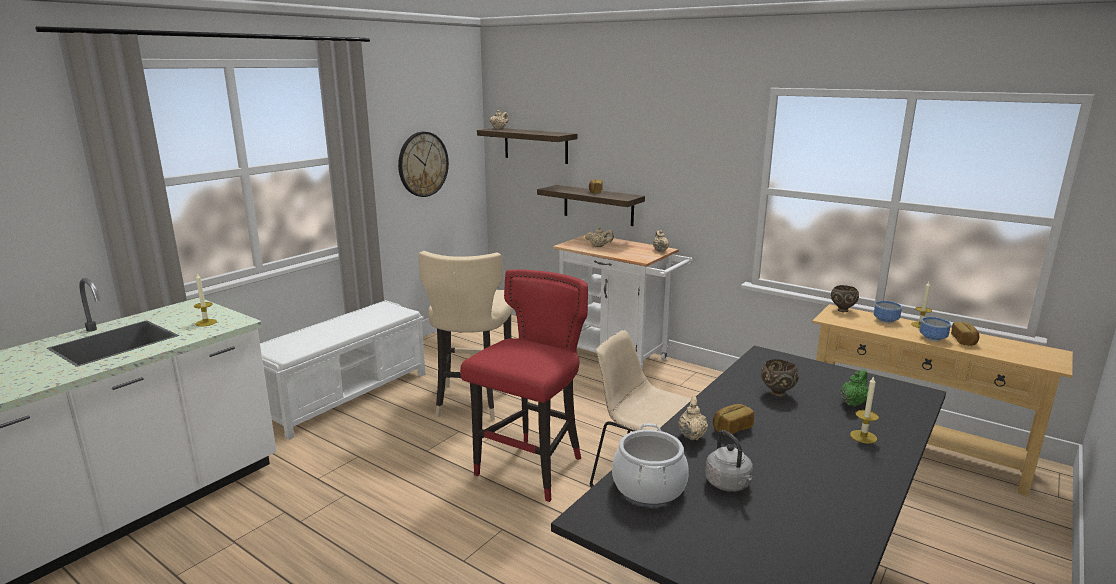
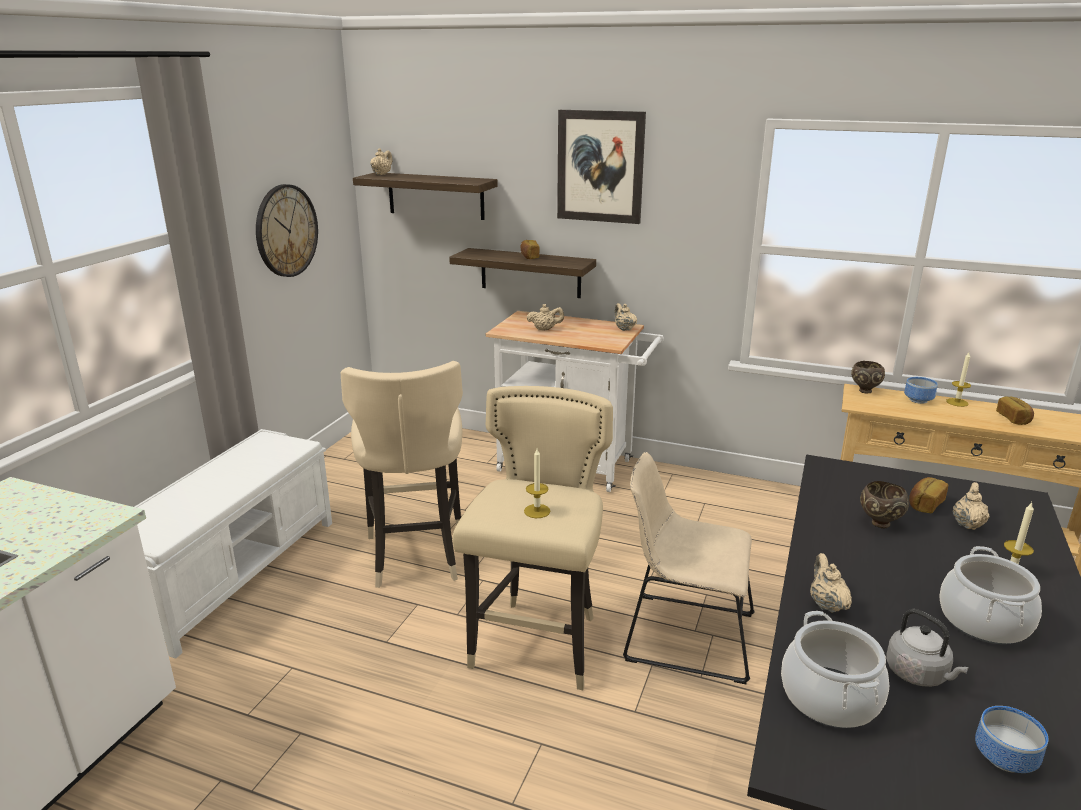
camera: 15 degrees left, 5 degrees up
candle [194,273,217,327] -> candle moved to [524,449,550,518]
red stool [460,269,588,502] -> beige stool [453,386,613,690]
bread [713,404,754,435] -> bread moved to [909,477,948,513]
green teapot [841,370,868,407] -> beige teapot [953,482,989,530]
bowl [920,317,951,341] -> bowl moved to [975,706,1049,773]
none -> picture [557,110,646,224]
none -> cooking pot [940,546,1042,644]

